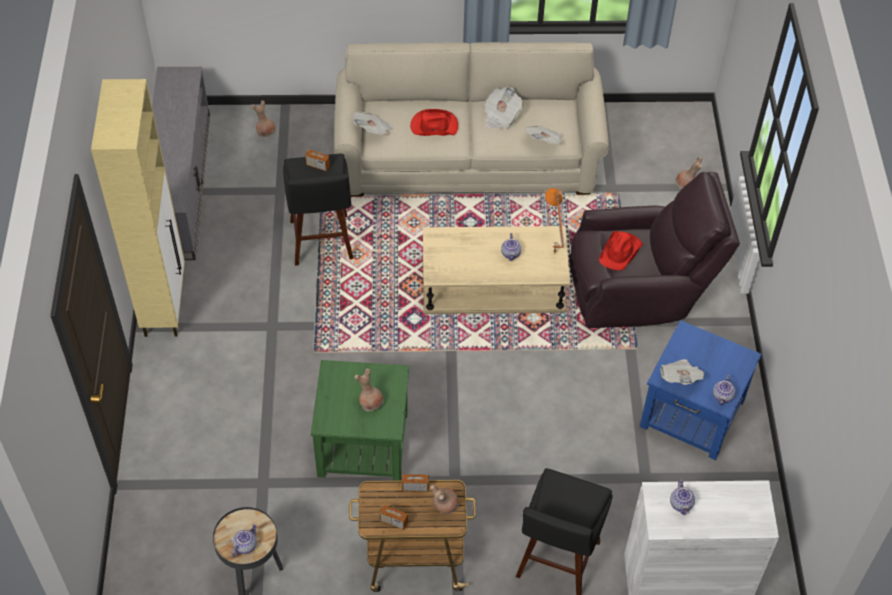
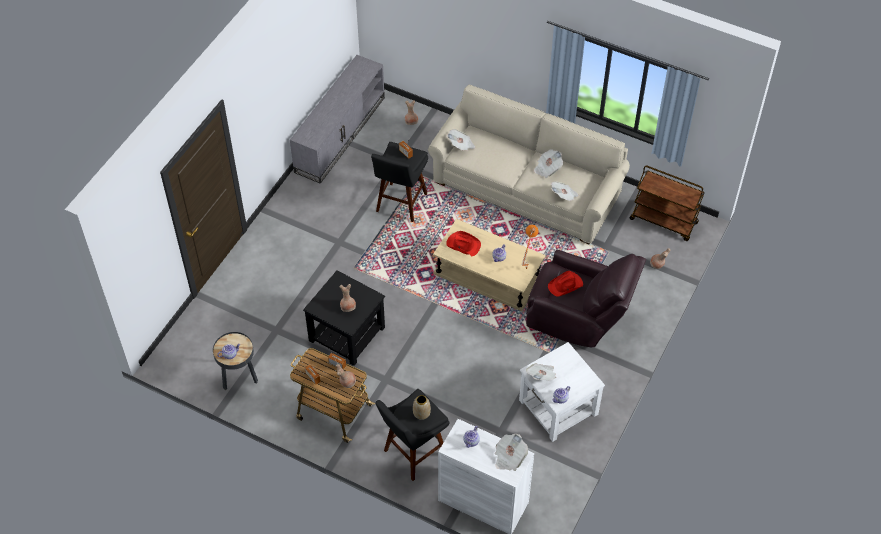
camera: 30 degrees right, 0 degrees up
beige cabinet [91,79,185,337] -> none
green side table [311,360,409,481] -> black side table [303,270,385,366]
red hat [410,109,458,136] -> red hat moved to [446,231,481,256]
blue side table [640,320,762,460] -> white side table [519,342,605,442]
none -> vase [413,395,431,420]
none -> newspaper [495,434,528,471]
none -> brown cart [629,166,705,241]

